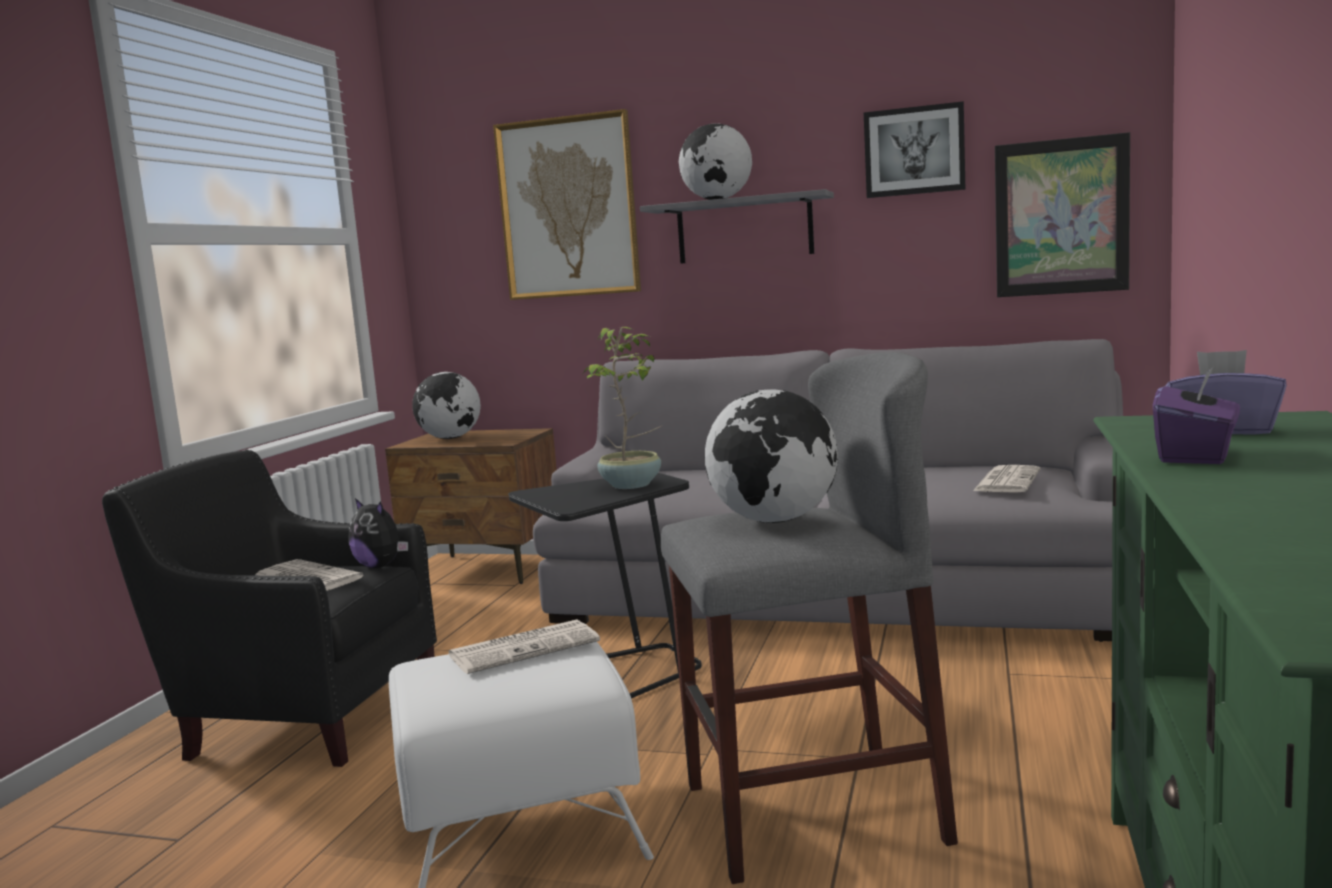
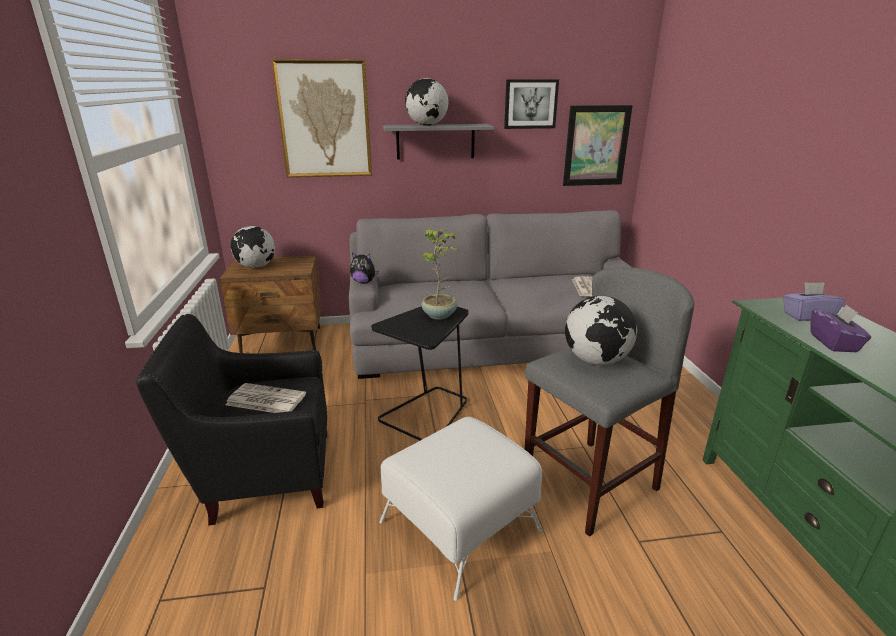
camera: 25 degrees left, 15 degrees up
plush toy [349,498,408,568] -> plush toy moved to [350,253,379,284]
newspaper [448,619,600,674] -> none

